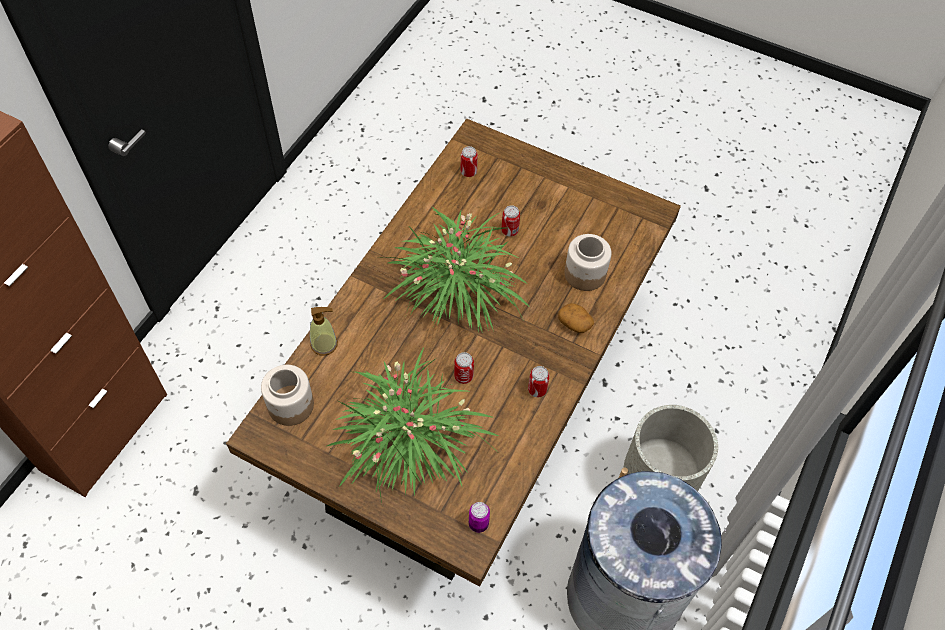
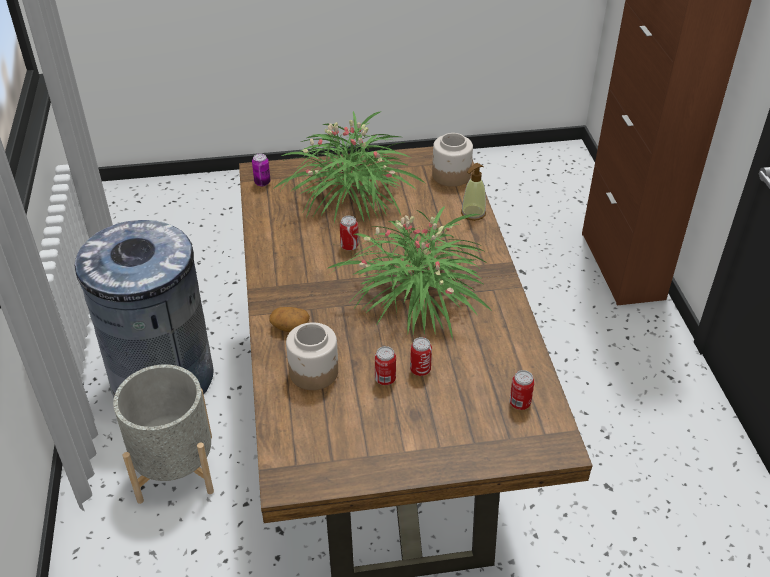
camera: 145 degrees right, 15 degrees down
can [528,366,550,397] -> can moved to [375,346,396,385]

